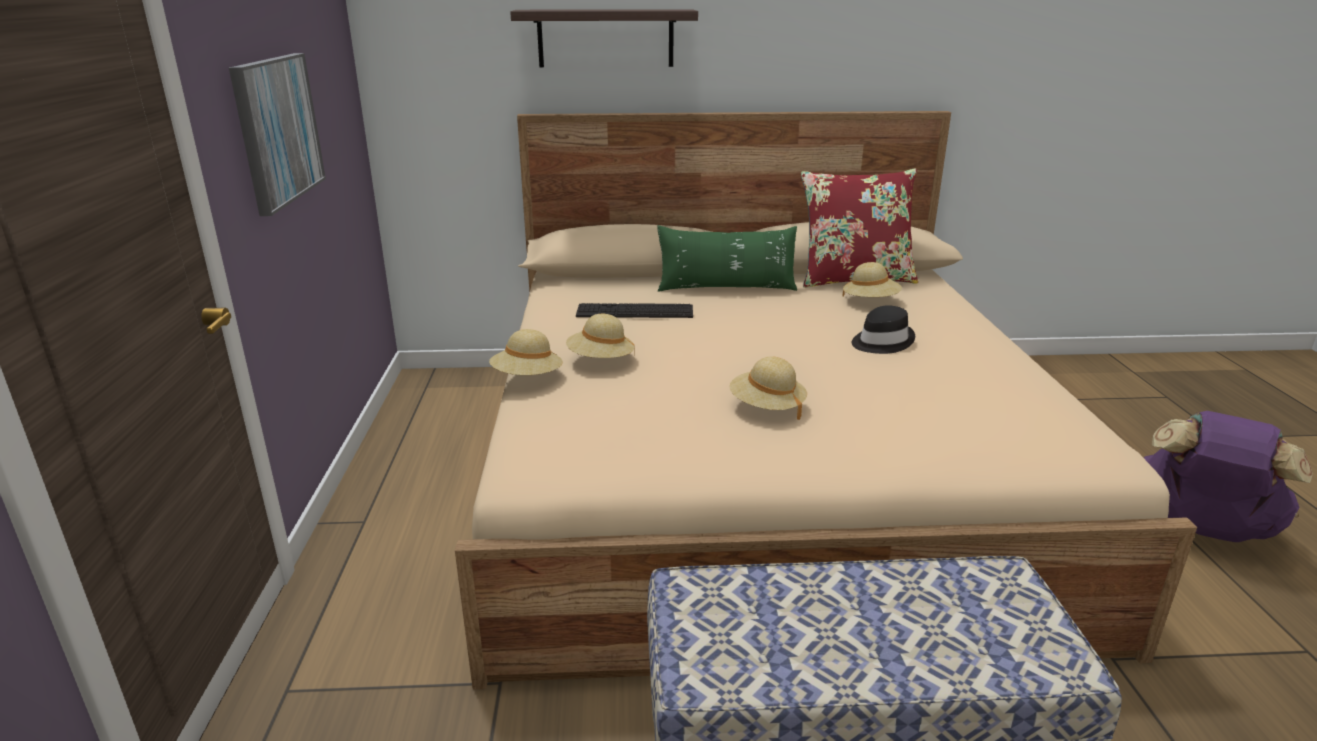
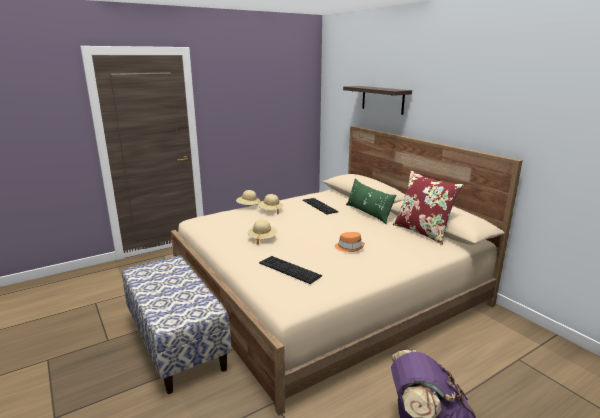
camera: 60 degrees right, 5 degrees down
picture [229,53,326,216] -> none
beige hat [843,262,902,297] -> none
black hat [852,305,915,354] -> orange hat [335,232,365,252]
none -> keyboard [259,256,322,284]

